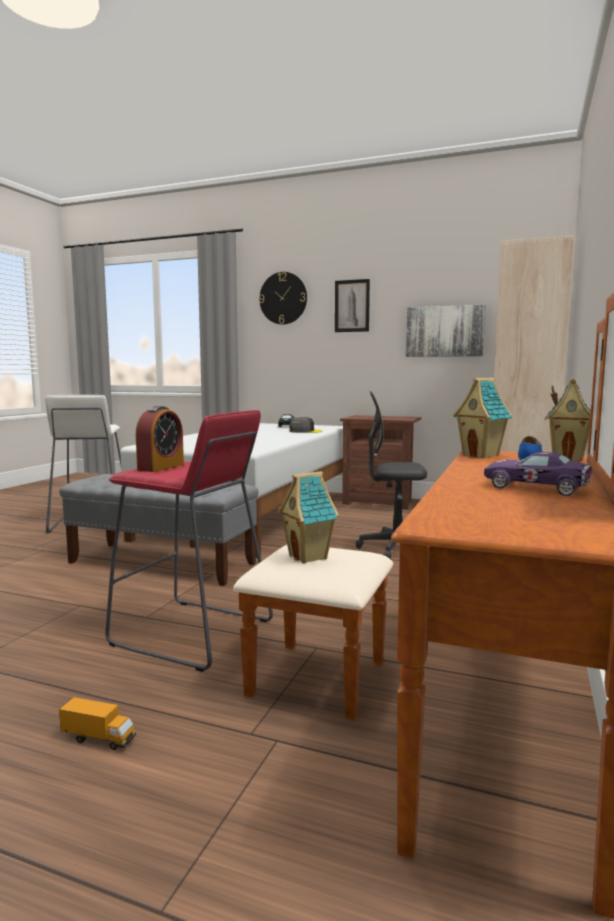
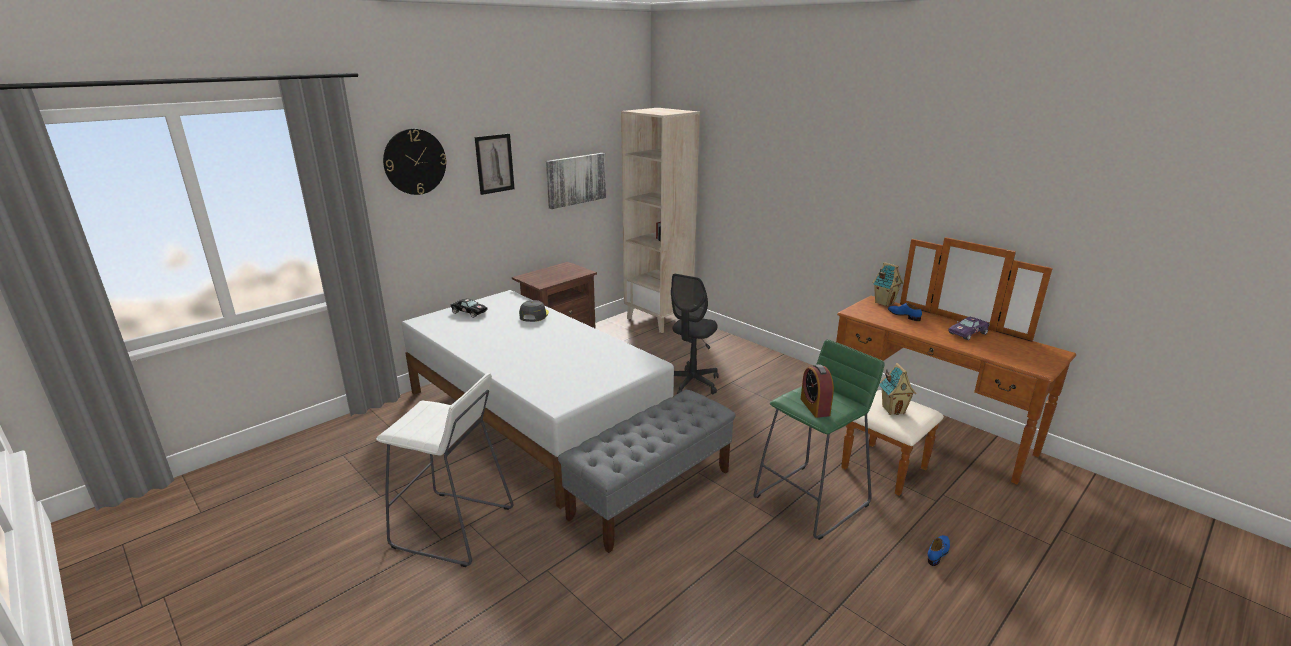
camera: 65 degrees left, 15 degrees up
toy truck [59,697,136,750] -> blue shoe [928,535,950,566]
red stool [105,410,273,672] -> green stool [754,339,885,540]
alarm clock [136,406,184,472] -> alarm clock turned 150 degrees counterclockwise [801,364,834,418]
toy house [453,378,512,458] -> none

